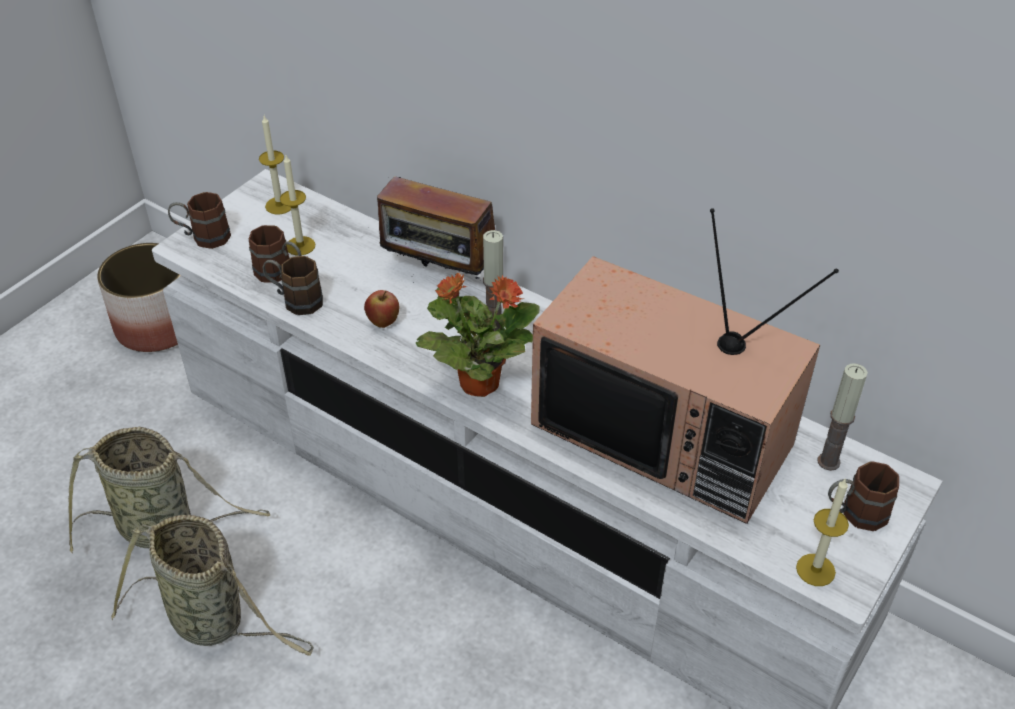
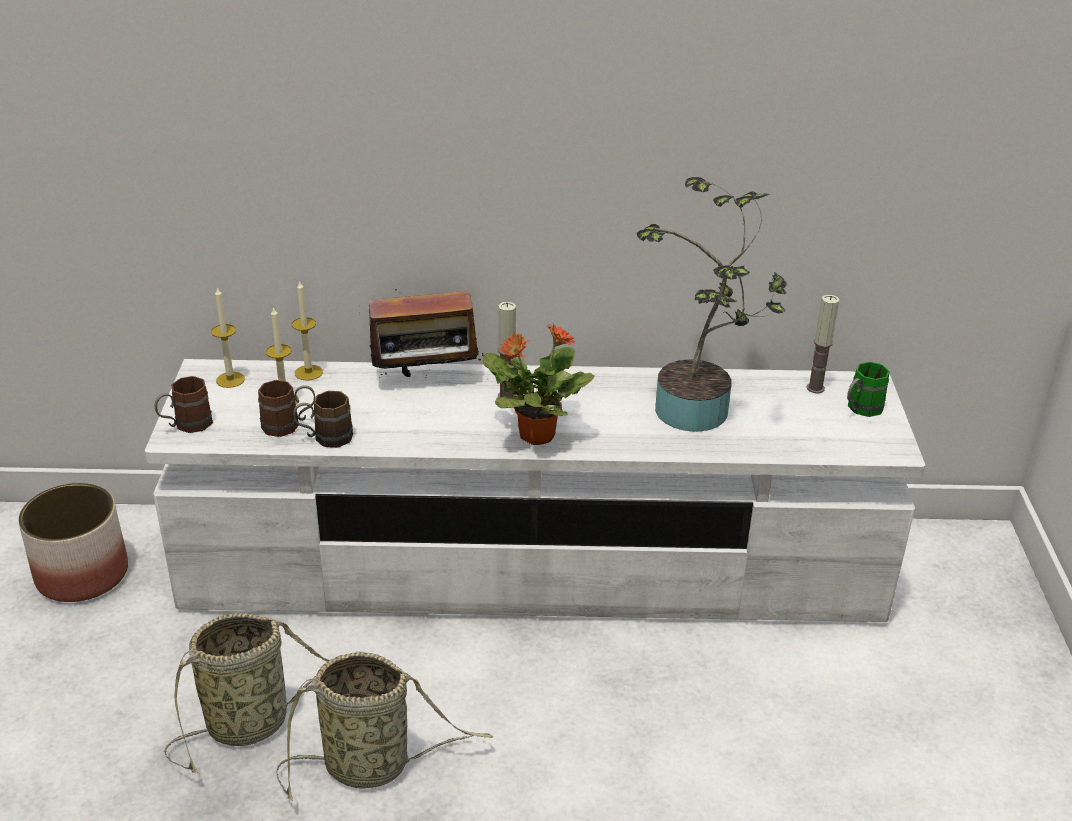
camera: 35 degrees left, 10 degrees down
apple [364,290,399,328] -> none
television [531,208,839,524] -> potted plant [637,177,787,432]
candle [796,478,849,586] -> candle moved to [292,280,323,381]
brown mug [828,461,899,531] -> green mug [847,362,890,417]

